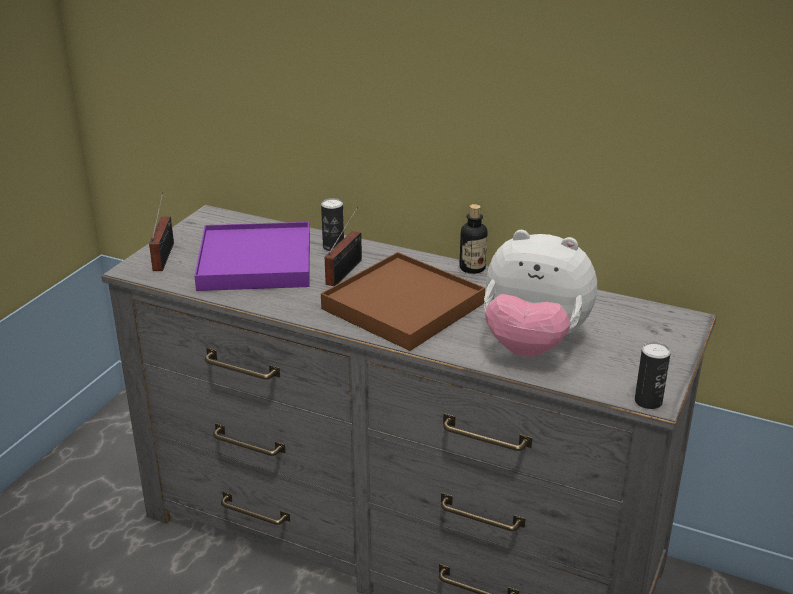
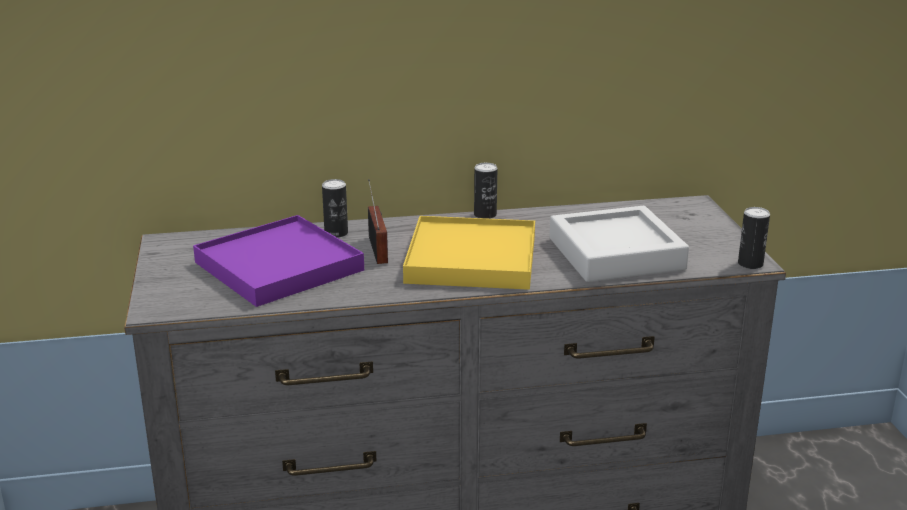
camera: 35 degrees left, 5 degrees down
radio [149,192,174,271] -> none
brown tray [321,252,485,351] -> yellow tray [403,216,535,290]
bottle [460,204,488,274] -> can [474,163,497,219]
plush toy [484,230,597,357] -> grey tray [550,206,689,282]

